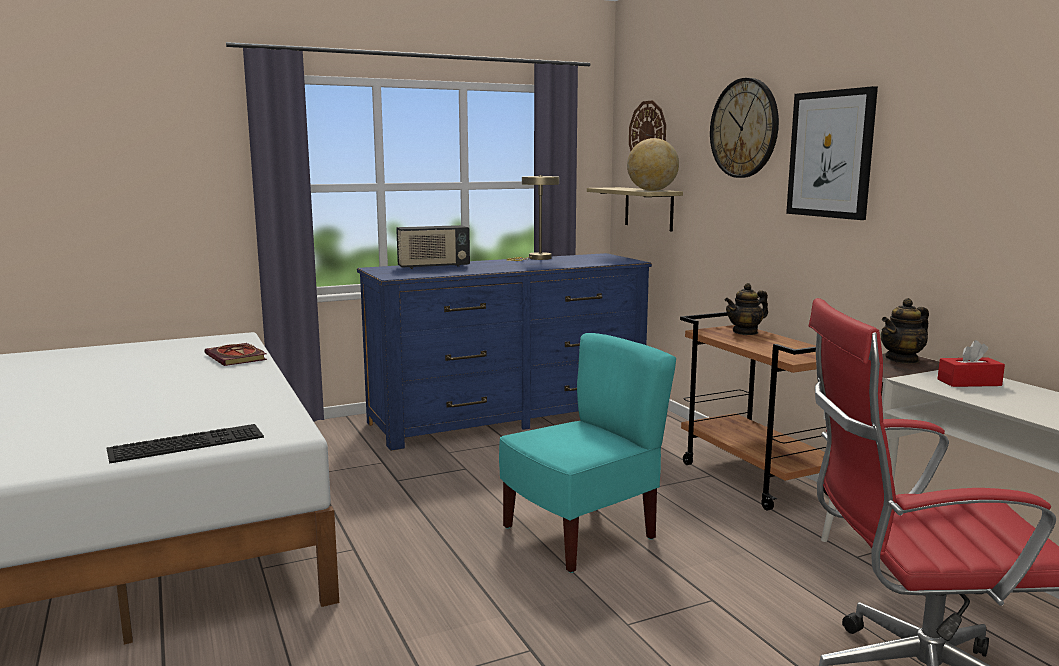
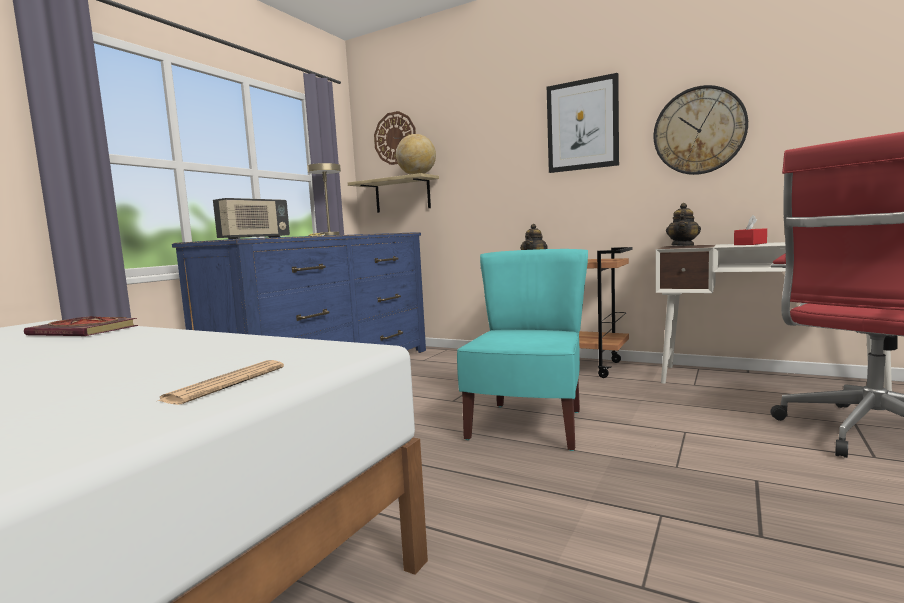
camera: 35 degrees left, 5 degrees down
keyboard [107,424,264,464] -> newspaper [158,360,284,405]
wall clock [710,78,779,178] -> wall clock moved to [654,85,748,175]

